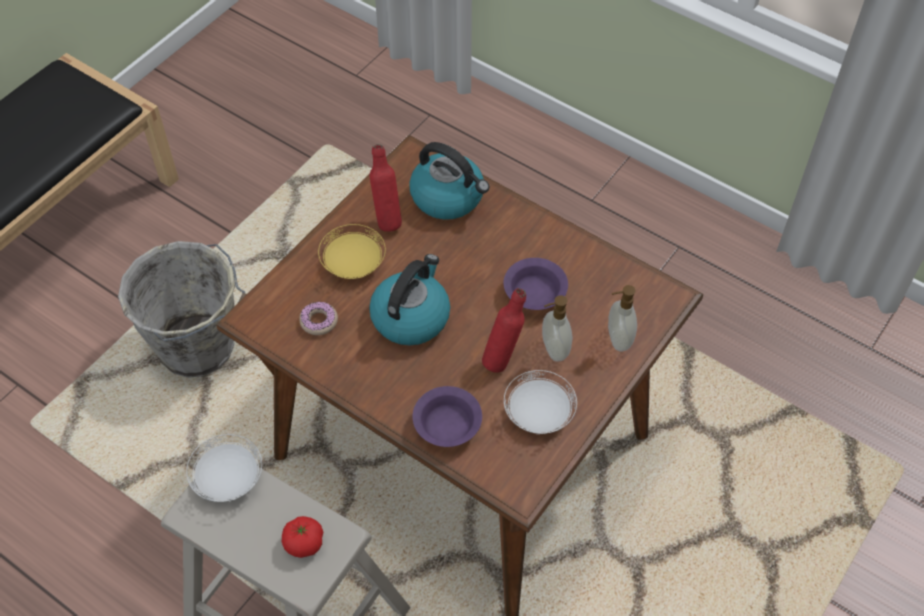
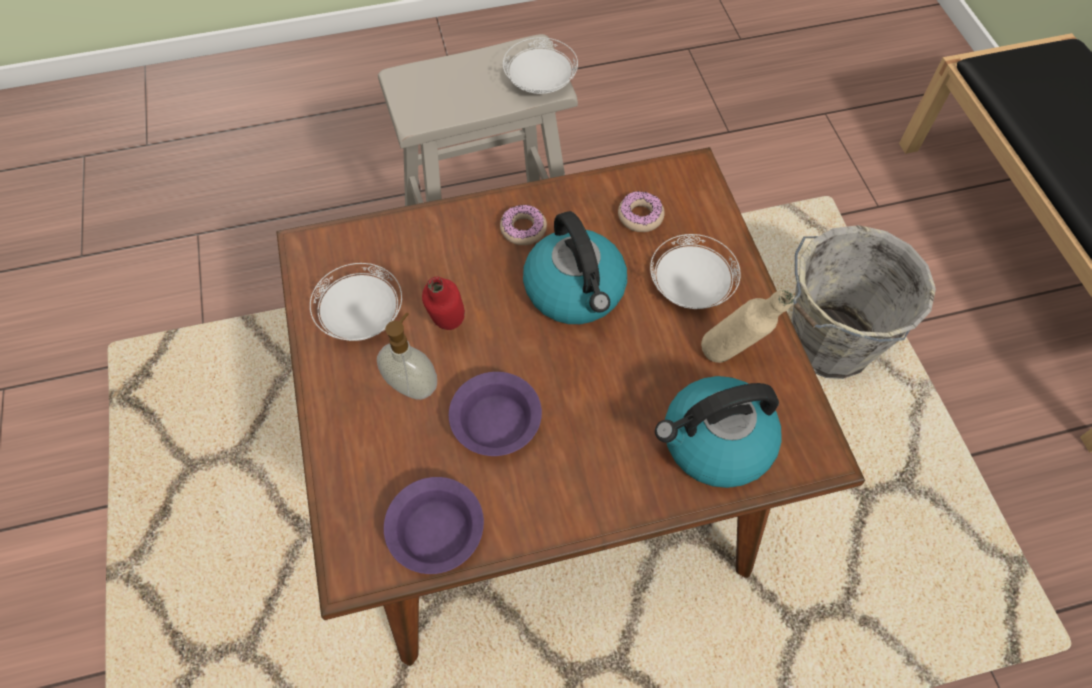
camera: 130 degrees right, 5 degrees up
tomato [282,516,323,558] -> none
yellow plate [318,224,386,279] -> white plate [650,234,741,309]
red bottle [370,144,402,232] -> beige bottle [701,290,793,363]
purple bowl [412,386,482,447] -> purple bowl moved to [384,477,484,574]
soap dispenser [608,285,637,351] -> none
none -> donut [500,204,547,245]

